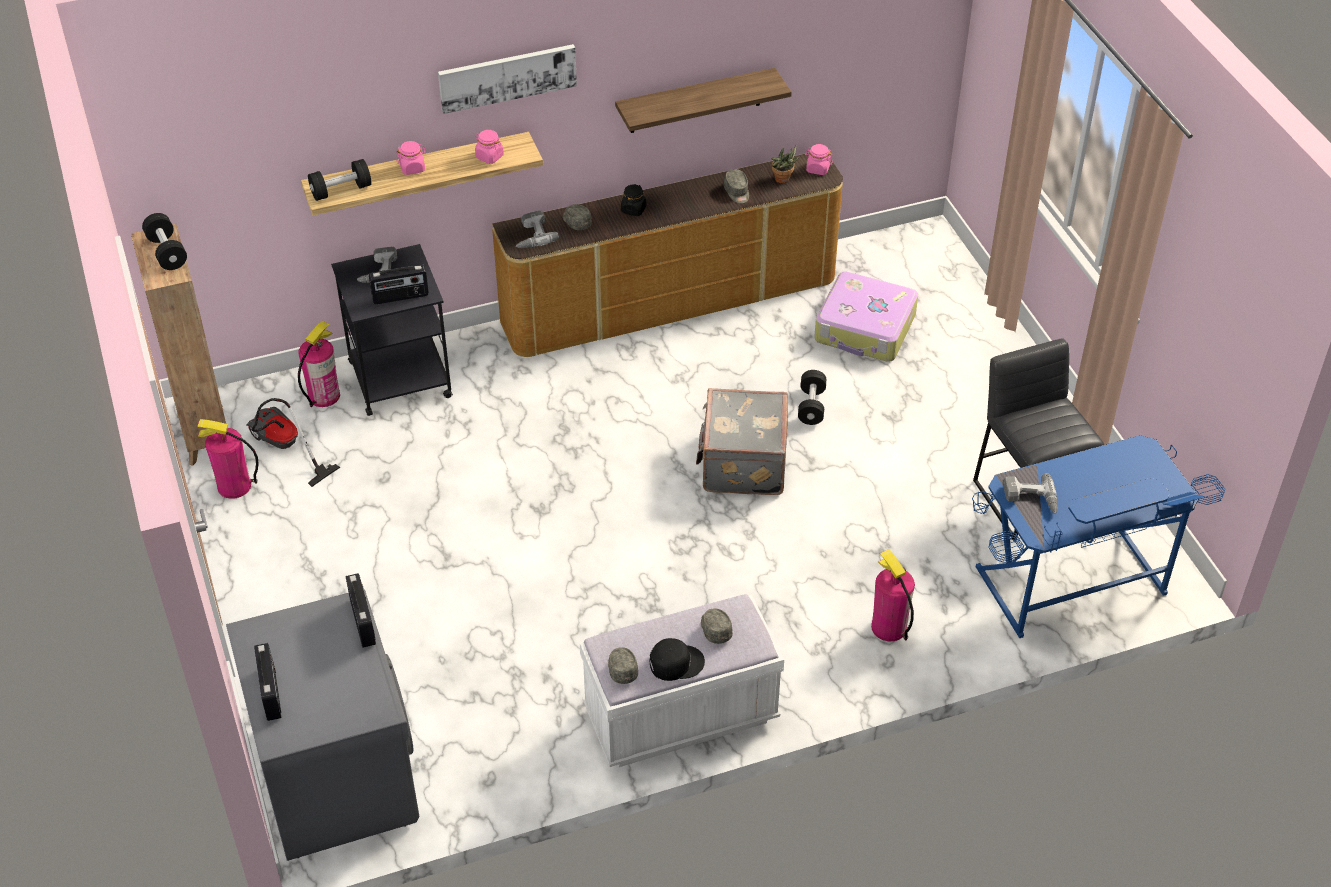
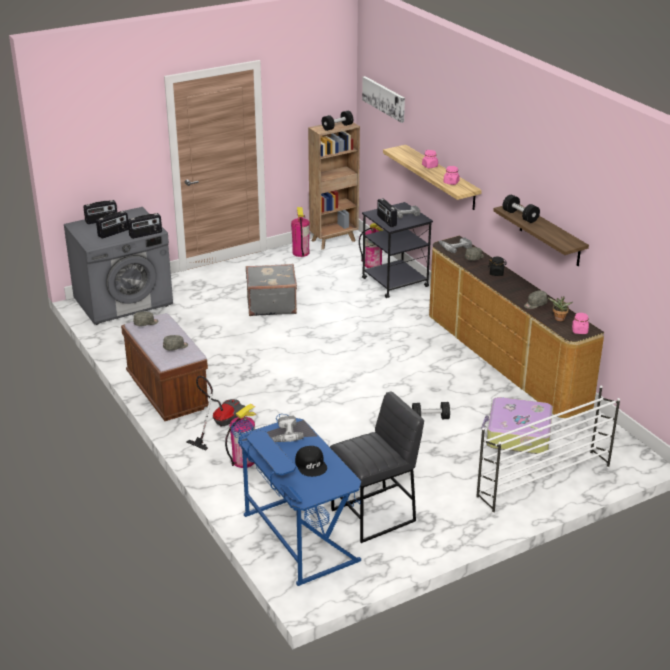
camera: 80 degrees right, 15 degrees down
vacuum cleaner [246,398,341,487] -> vacuum cleaner moved to [187,376,245,451]
black dumbbell [308,159,371,201] -> black dumbbell moved to [503,195,540,223]
picture [438,44,577,114] -> picture moved to [362,76,405,123]
white bench [580,594,784,767] -> brown bench [121,313,209,421]
black cap [649,638,705,681] -> black cap moved to [295,446,327,477]
grey suitcase [696,388,788,495] -> grey suitcase moved to [246,264,297,316]
none -> radio [96,211,128,239]
none -> white shoe rack [476,385,620,514]

